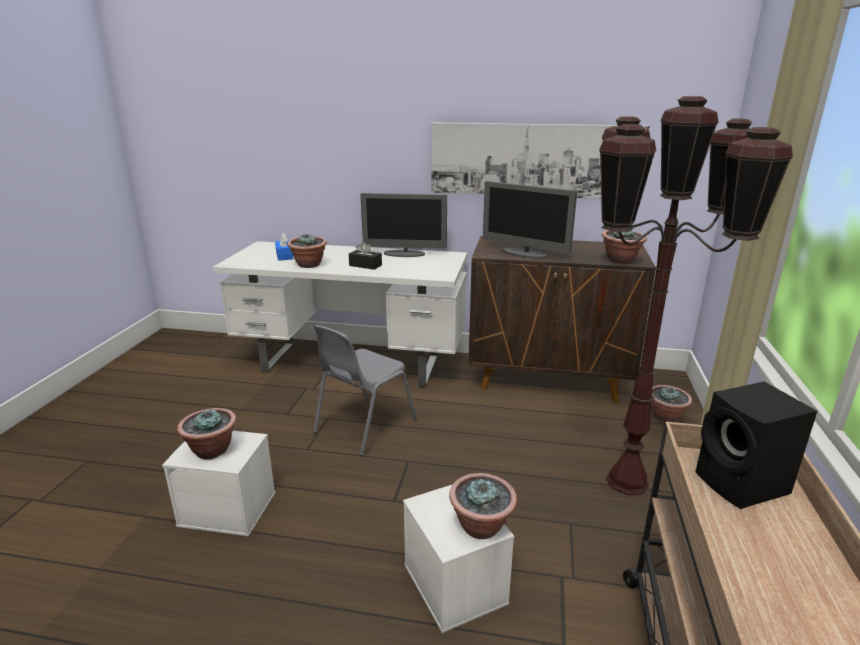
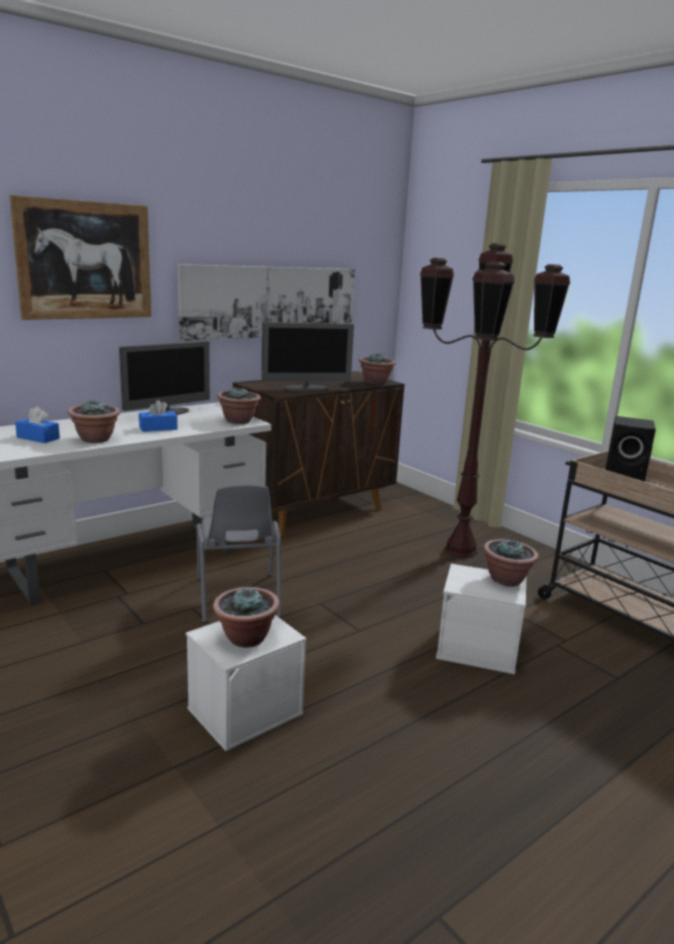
camera: 50 degrees left, 5 degrees down
black tissue box [349,241,382,270] -> blue tissue box [139,400,178,432]
potted plant [651,385,692,422] -> potted plant moved to [217,387,261,424]
none -> picture [9,195,151,320]

